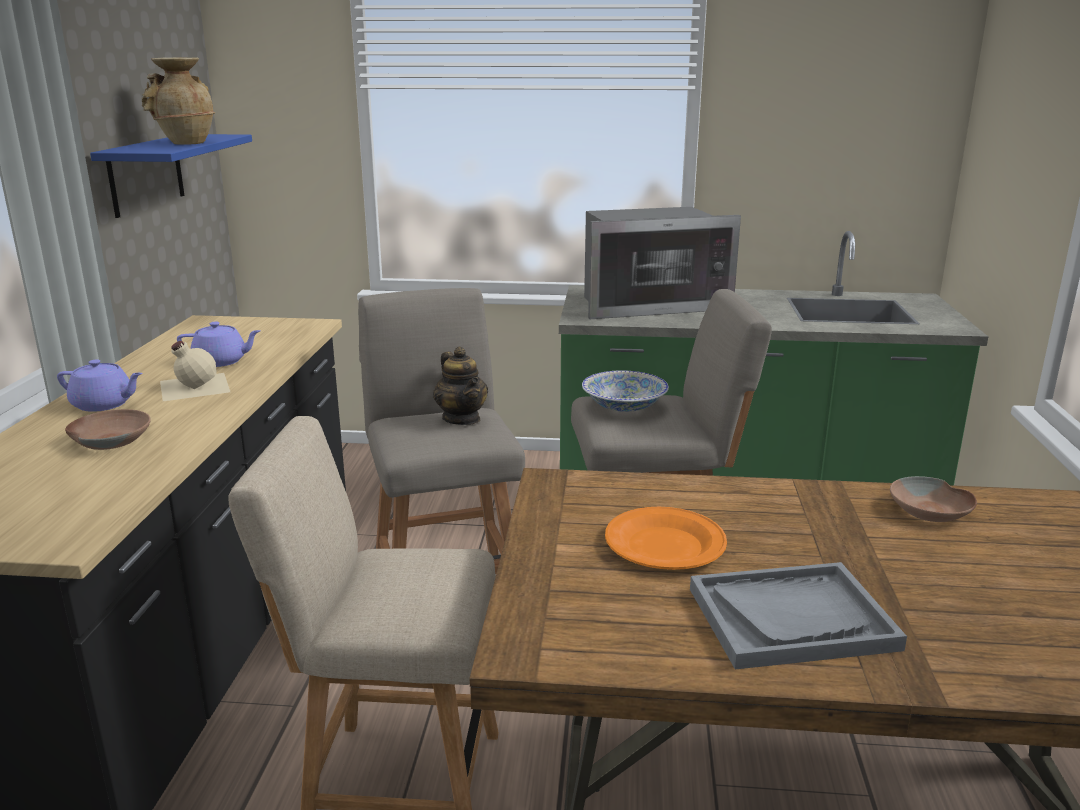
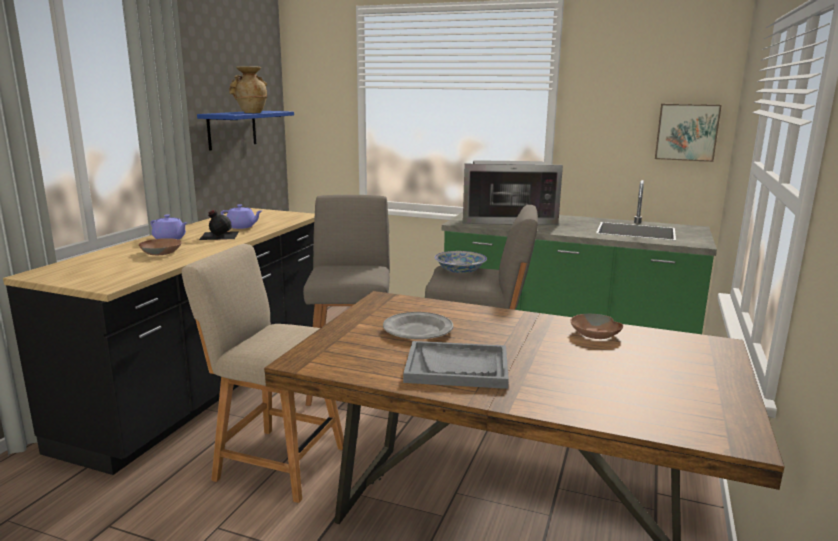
camera: 15 degrees right, 5 degrees down
beige bottle [160,341,230,401] -> black bottle [199,210,239,240]
teapot [433,347,488,425] -> none
orange plate [605,507,727,570] -> grey plate [383,312,453,339]
none -> picture [655,104,722,162]

